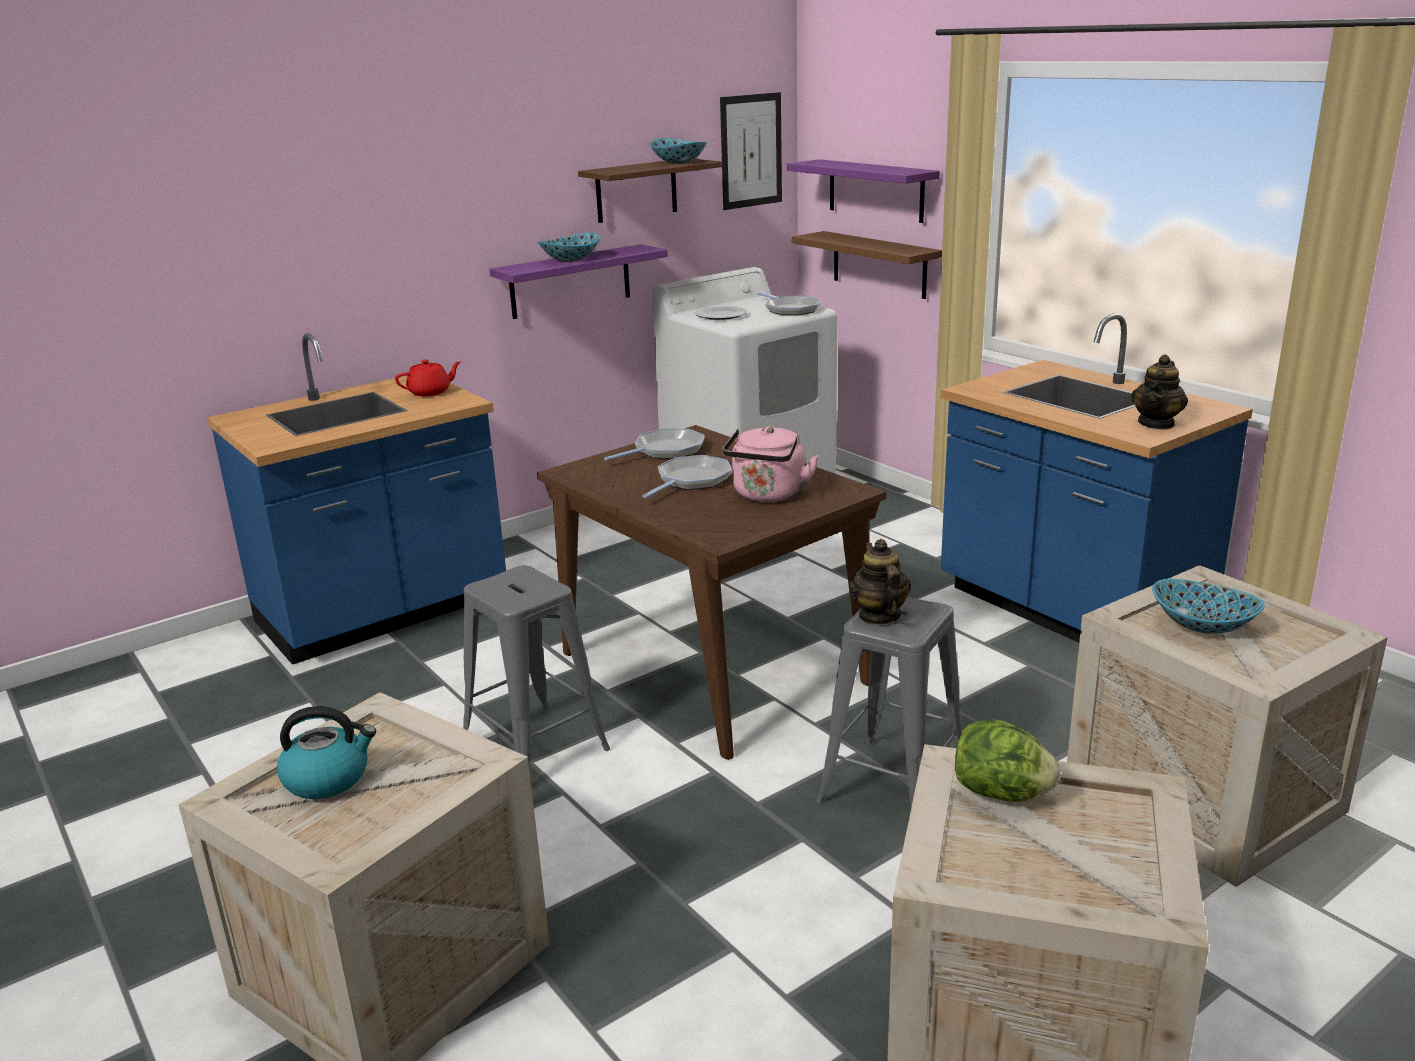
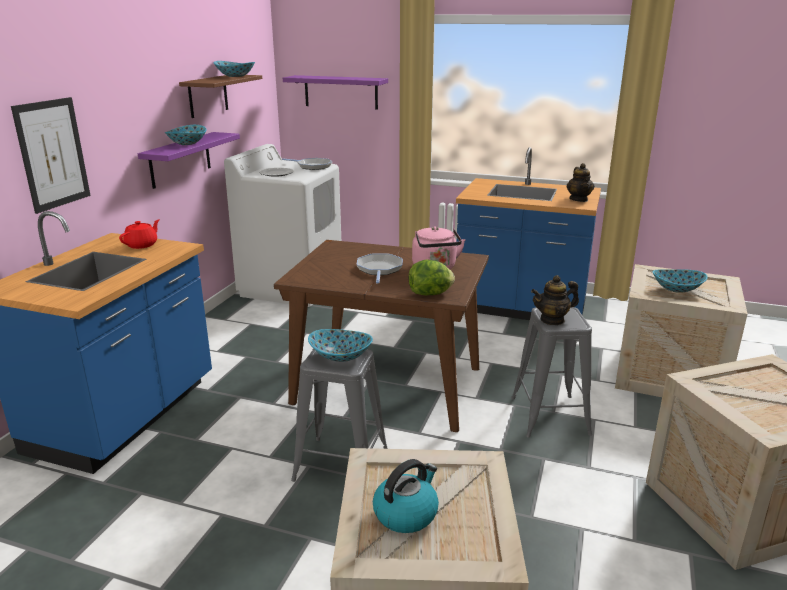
camera: 35 degrees left, 0 degrees up
frying pan [604,428,705,461] -> none
picture [720,92,782,210] -> picture moved to [11,97,91,214]
brown shelf [792,231,942,299] -> none
teapot [849,539,911,625] -> teapot turned 60 degrees counterclockwise [531,275,579,325]
lettuce [955,719,1060,802] -> lettuce moved to [409,259,455,295]
none -> bowl [308,329,373,362]

